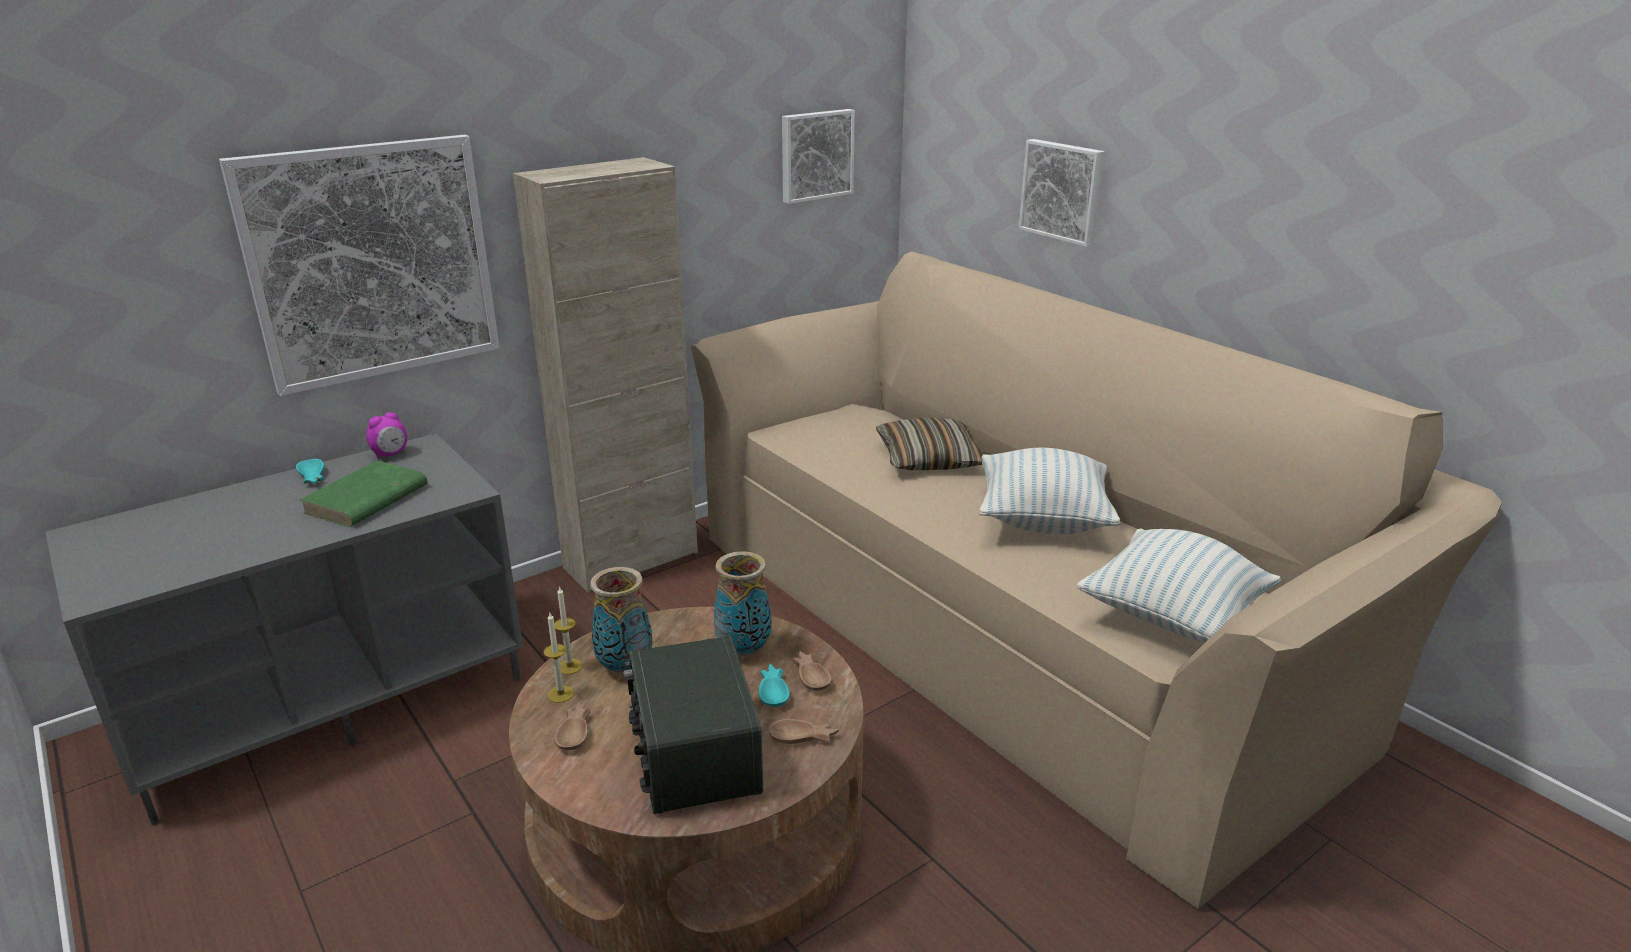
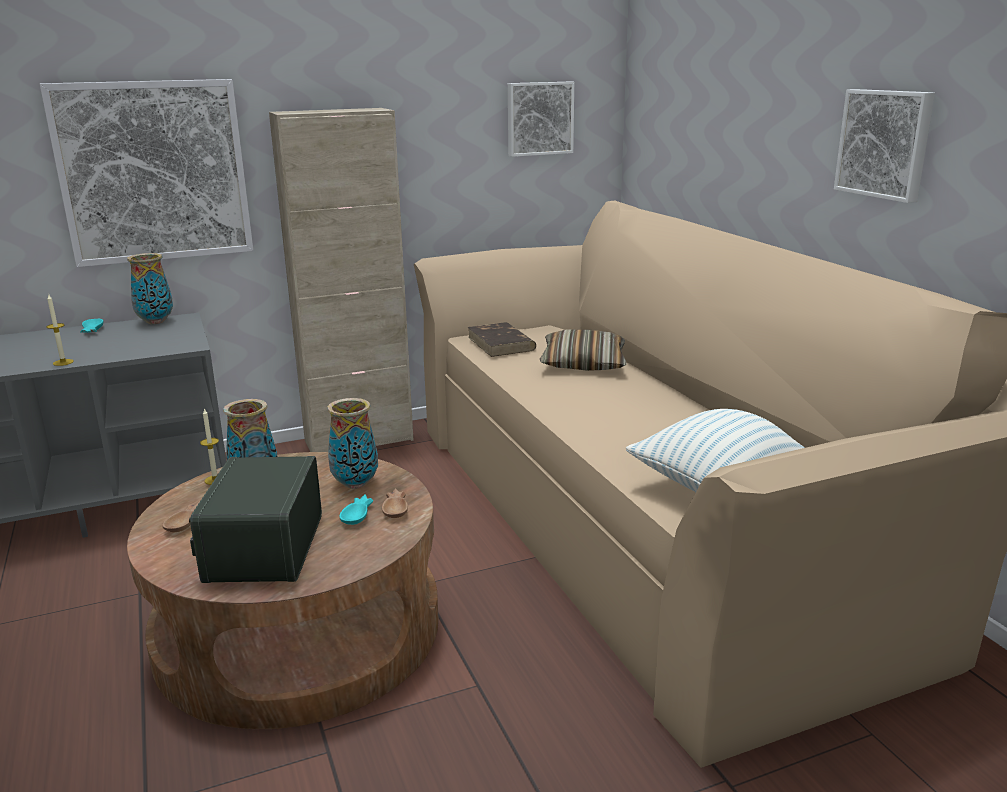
camera: 15 degrees right, 5 degrees down
green book [300,461,427,527] -> none
alarm clock [366,412,407,458] -> vase [127,253,173,324]
candle [543,613,574,703] -> candle moved to [47,295,74,366]
brown bowl [769,719,839,744] -> none
pillow [979,448,1120,534] -> none
picture [1019,139,1105,247] -> picture moved to [834,89,935,203]
none -> brown book [468,322,536,357]

